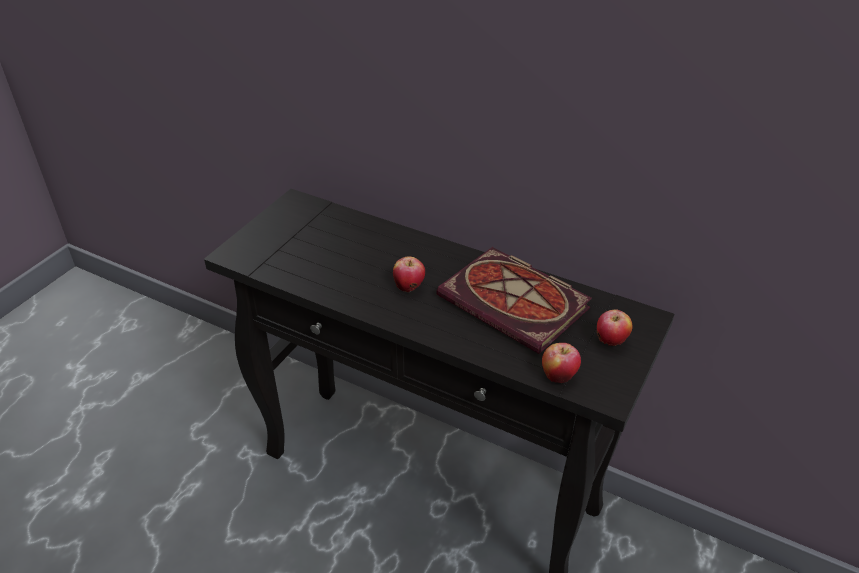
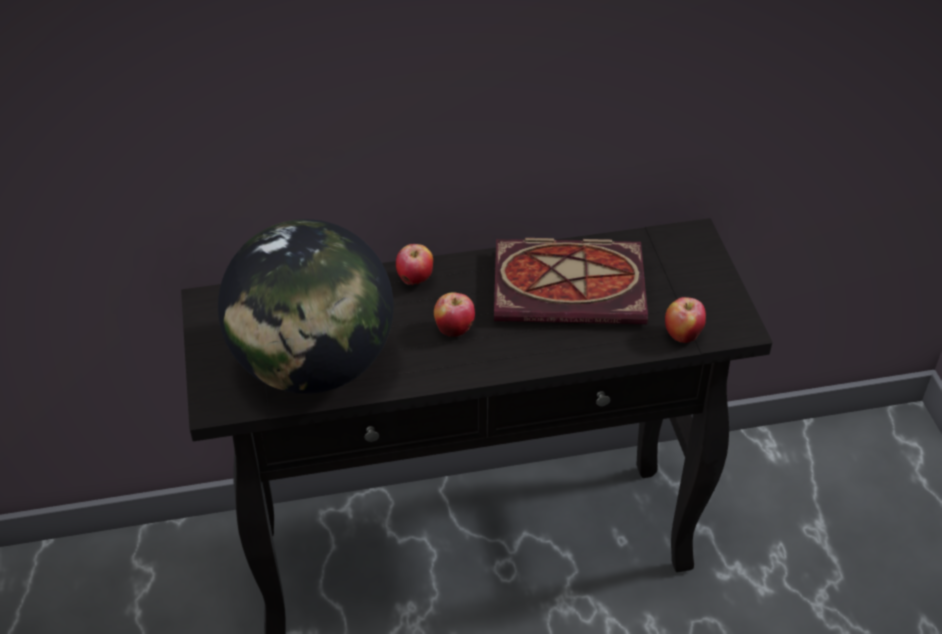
camera: 40 degrees left, 5 degrees up
apple [597,310,632,346] -> apple moved to [396,244,433,285]
none -> globe [218,219,394,394]

